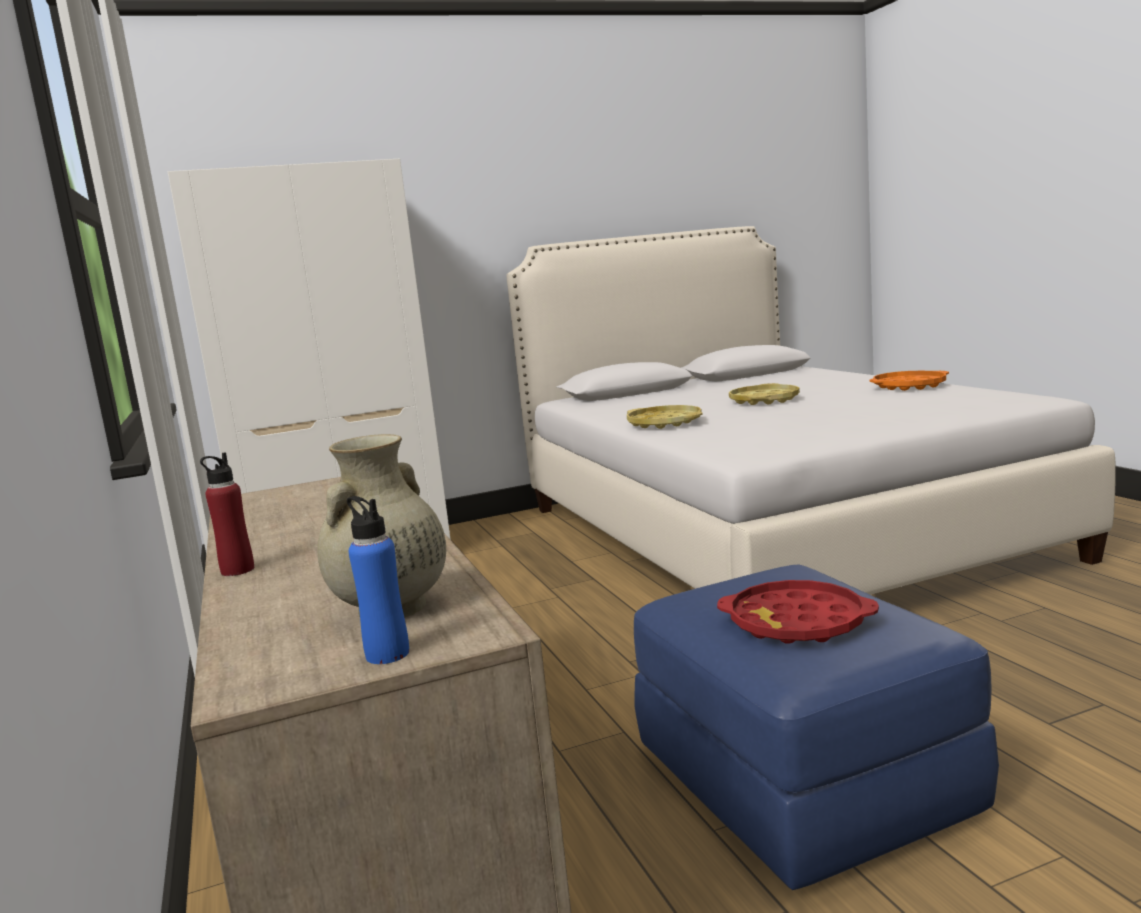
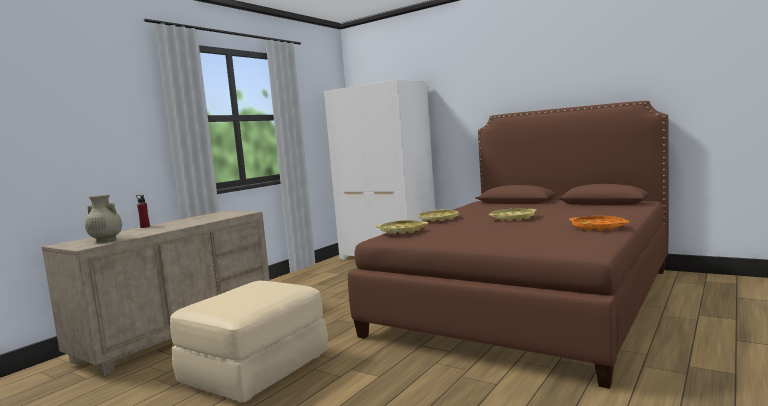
camera: 55 degrees right, 5 degrees down
blue bottle [347,496,409,664] -> none
white bed [506,226,1116,595] -> brown bed [348,101,669,389]
blue ottoman [634,564,999,890] -> beige ottoman [170,281,328,402]
red tray [717,580,879,644] -> none
none -> yellow tray [375,220,428,234]

